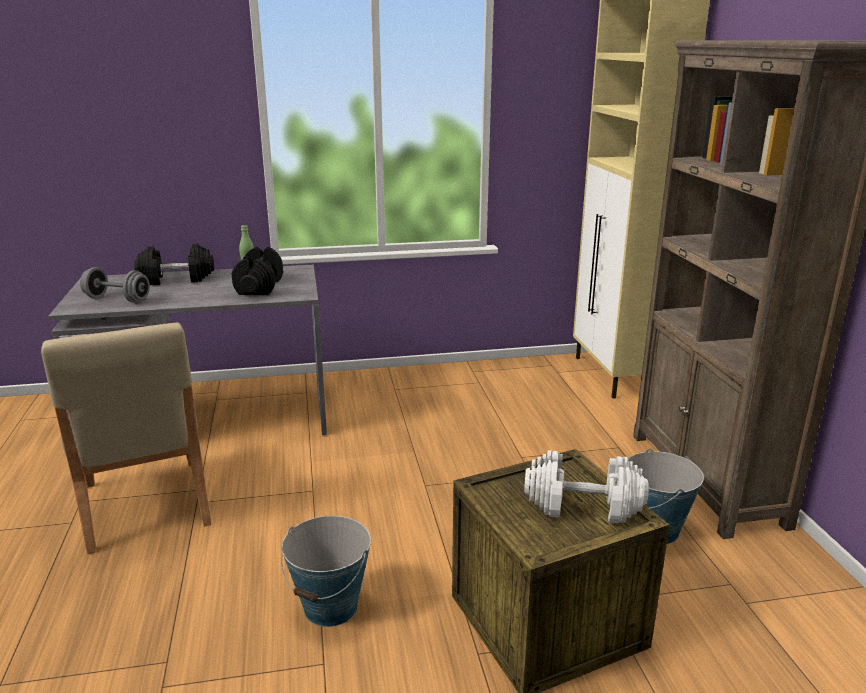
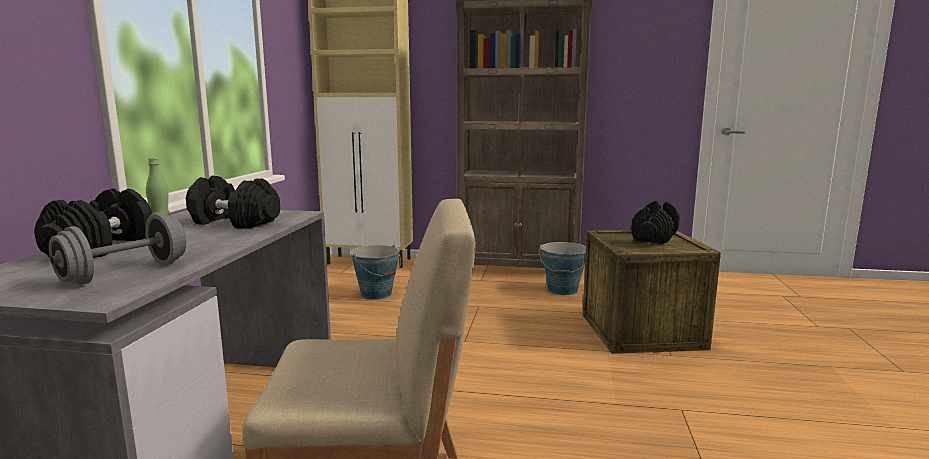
camera: 70 degrees left, 10 degrees down
bucket [281,516,371,627] -> bucket moved to [350,245,401,300]
white dumbbell [524,450,649,523] -> black dumbbell [631,201,680,244]

